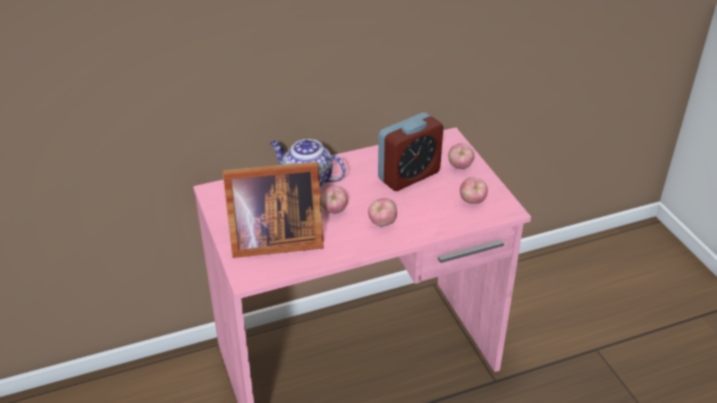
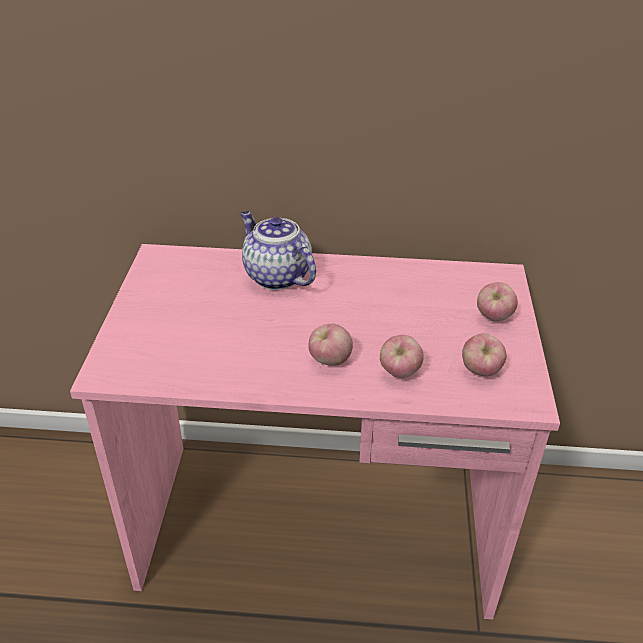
camera: 25 degrees right, 0 degrees up
picture frame [223,162,324,258] -> none
apple [320,186,348,214] -> apple moved to [380,335,424,378]
alarm clock [378,112,443,191] -> none

